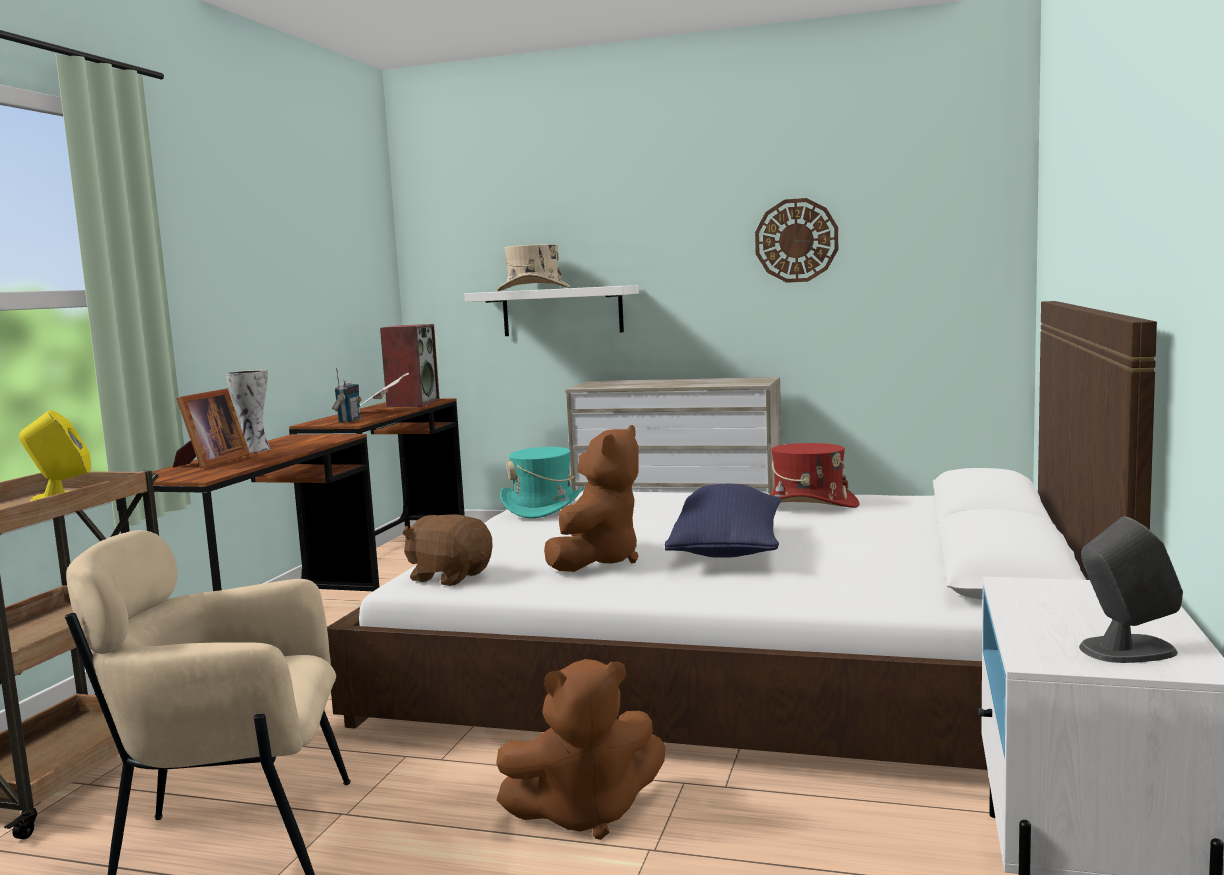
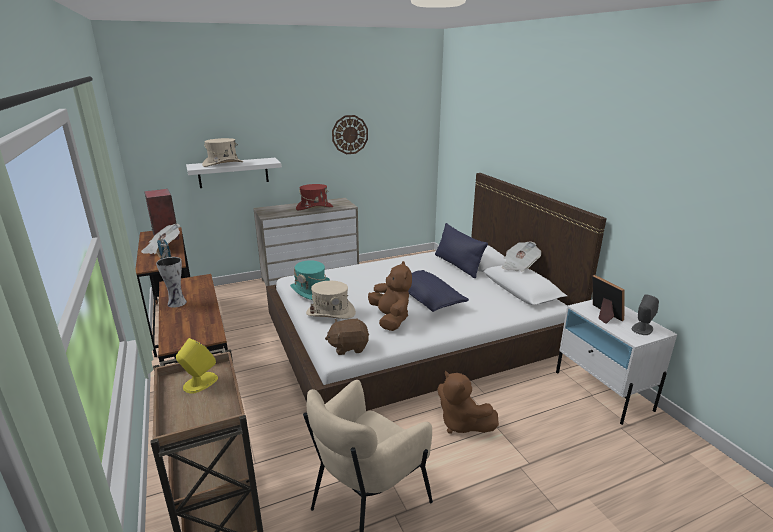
camera: 40 degrees left, 15 degrees up
picture frame [173,388,250,468] -> picture frame moved to [592,275,625,324]
brown plush toy [496,659,666,840] -> brown plush toy turned 105 degrees clockwise [437,371,499,434]
red hat [769,443,859,508] -> red hat moved to [296,184,333,210]
none -> beige hat [306,281,356,319]
none -> blue pillow [435,223,488,279]
none -> newspaper [502,242,541,272]

